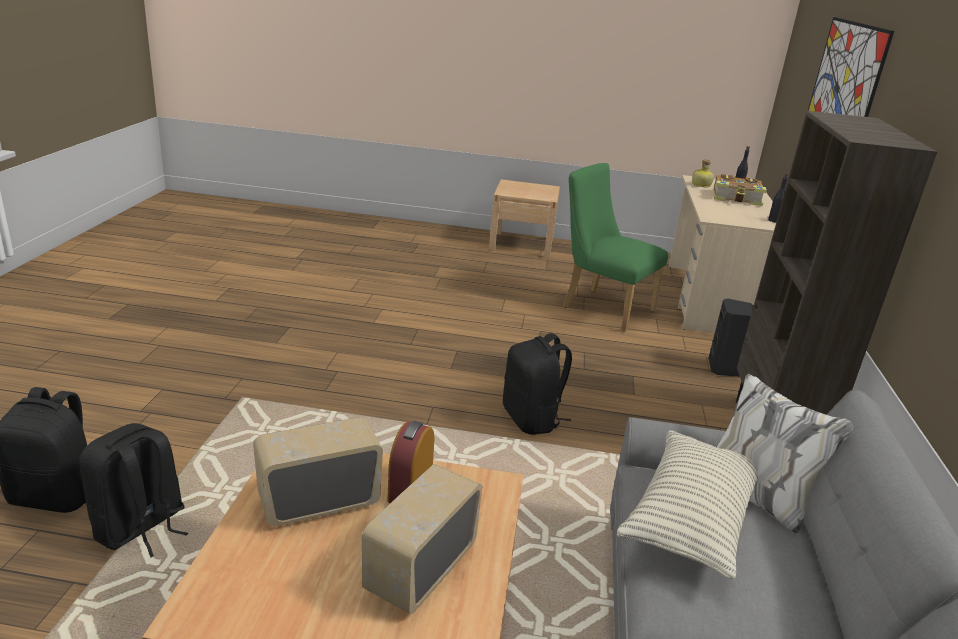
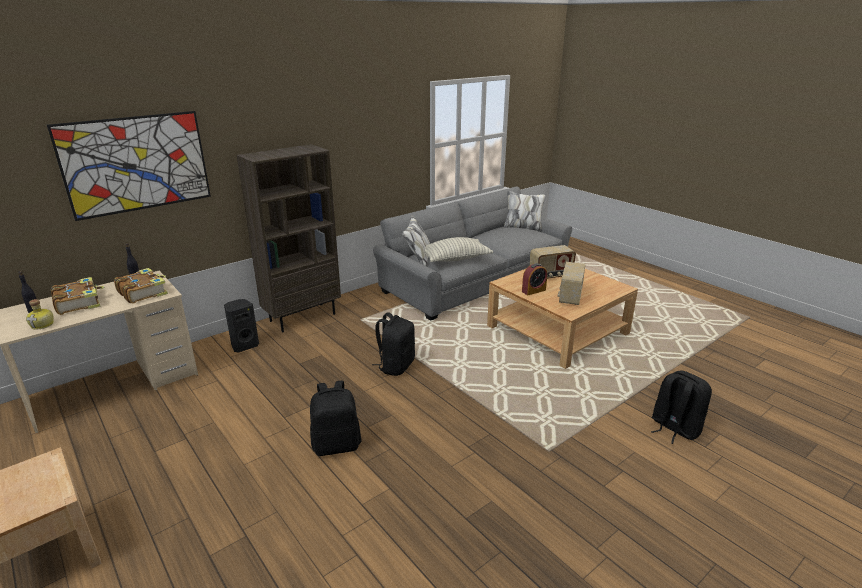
camera: 135 degrees left, 0 degrees up
black backpack [79,423,188,558] -> black backpack moved to [310,380,361,456]
radio [253,417,383,527] -> radio turned 90 degrees clockwise [558,262,585,305]
green chair [563,163,669,332] -> none
none -> book [114,268,168,304]

